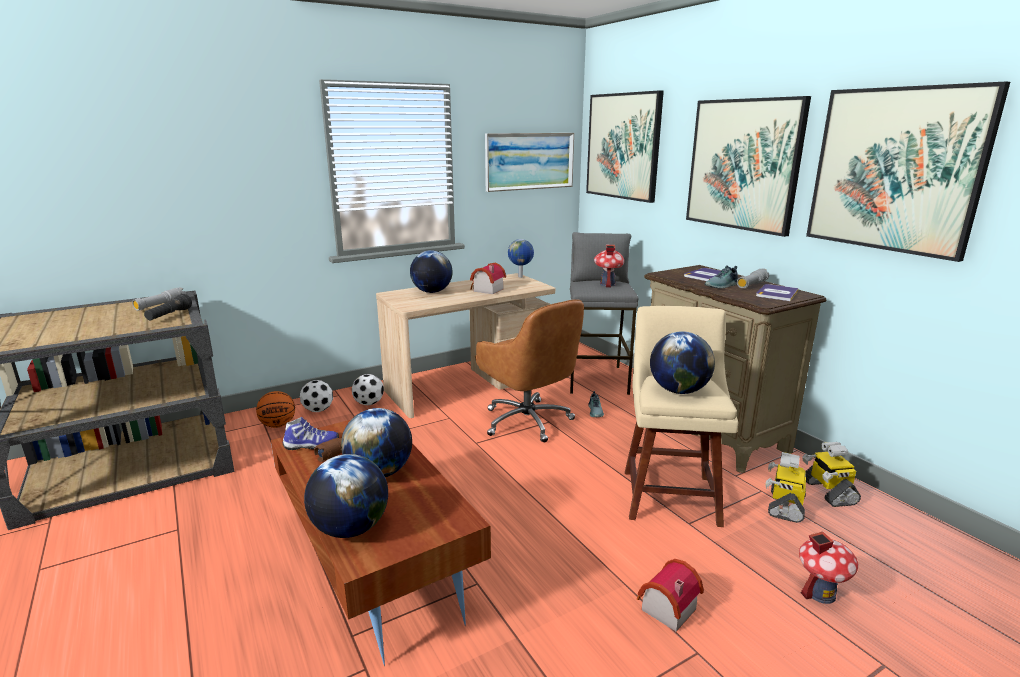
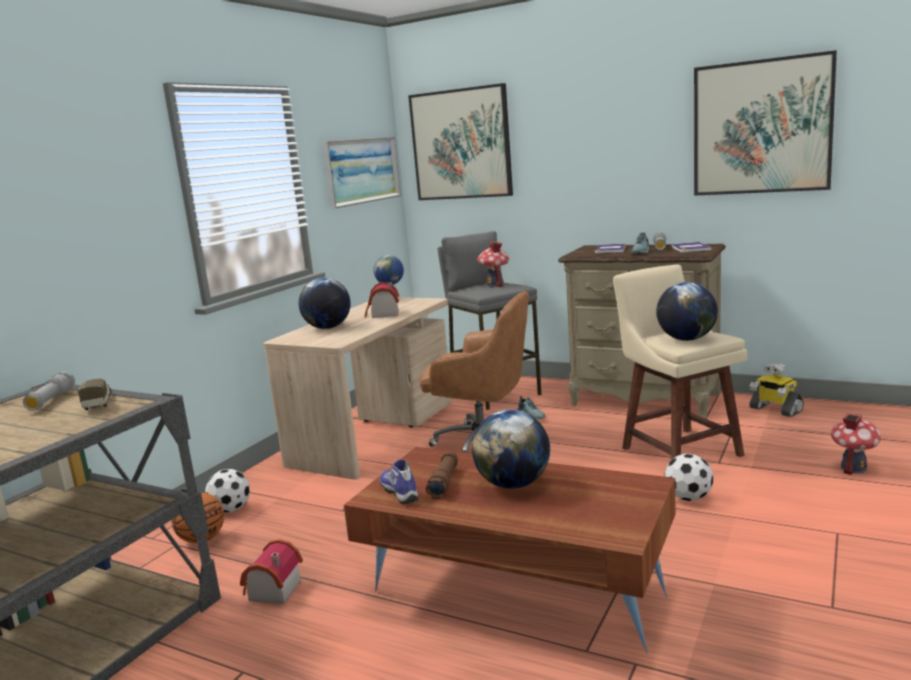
camera: 30 degrees left, 5 degrees down
black flashlight [144,294,192,320] -> toy truck [78,379,112,410]
shoe [283,417,339,450] -> shoe turned 75 degrees counterclockwise [380,459,418,504]
globe [304,454,388,538] -> none
football [352,374,384,405] -> football moved to [664,454,713,501]
toy house [637,559,704,632] -> toy house moved to [240,539,303,604]
picture [686,96,811,237] -> none
toy robot [765,452,806,523] -> none

